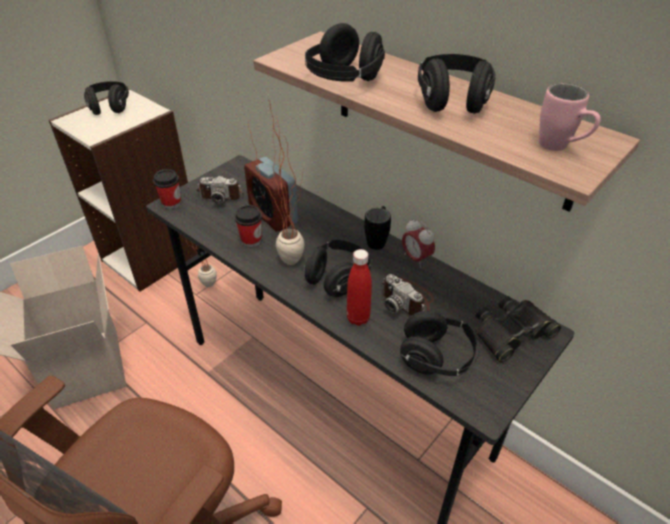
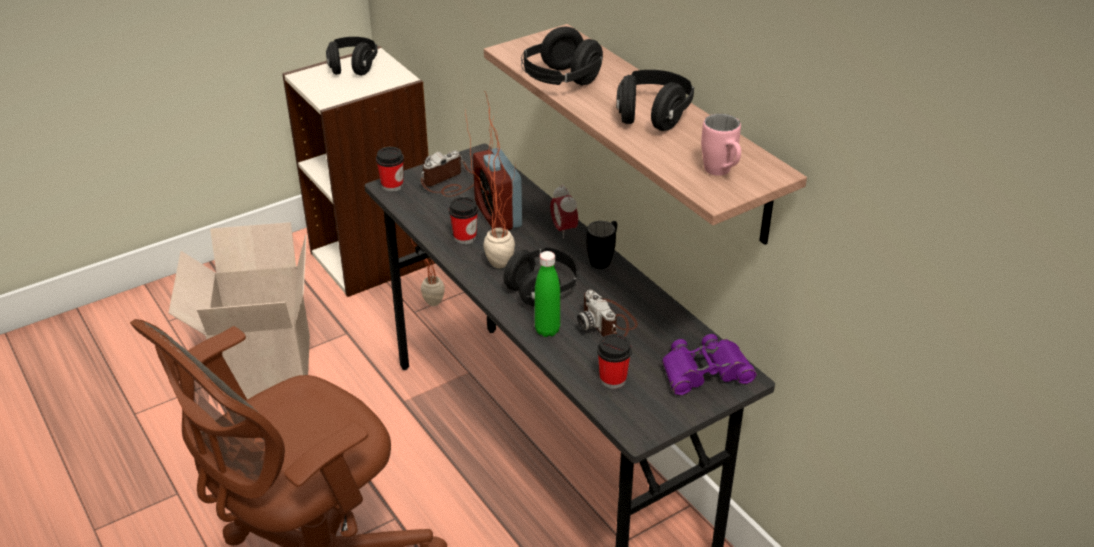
camera: 15 degrees right, 5 degrees down
camera [196,176,244,204] -> camera turned 120 degrees clockwise [421,151,474,197]
red bottle [347,249,372,326] -> green bottle [535,251,560,337]
black headphones [400,310,480,376] -> cup [597,334,632,389]
alarm clock [402,219,435,268] -> alarm clock moved to [550,184,578,238]
black binoculars [475,296,561,363] -> purple binoculars [662,334,757,396]

